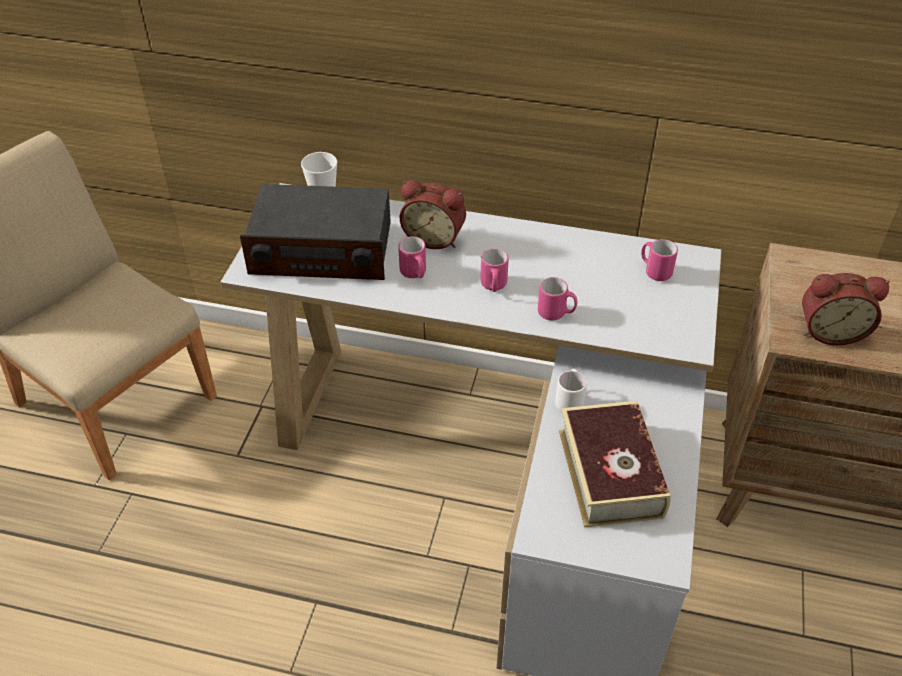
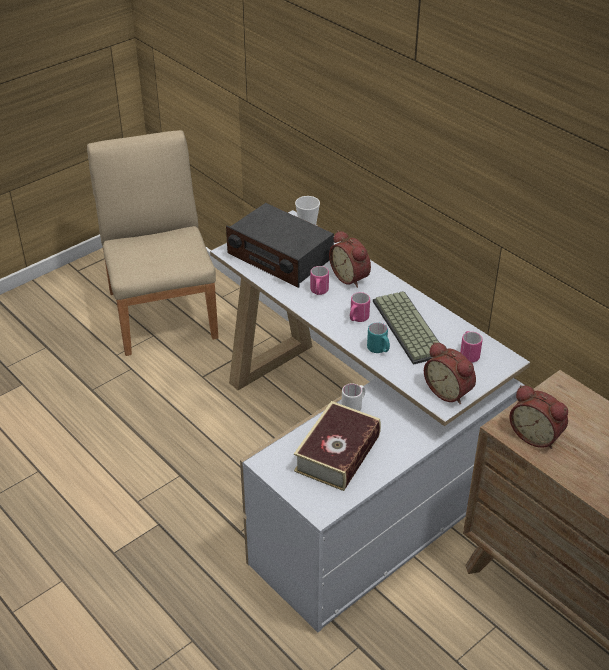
camera: 35 degrees right, 5 degrees down
pink mug [538,277,577,320] -> turquoise mug [367,322,390,353]
none -> keyboard [373,291,440,365]
none -> alarm clock [424,342,476,405]

